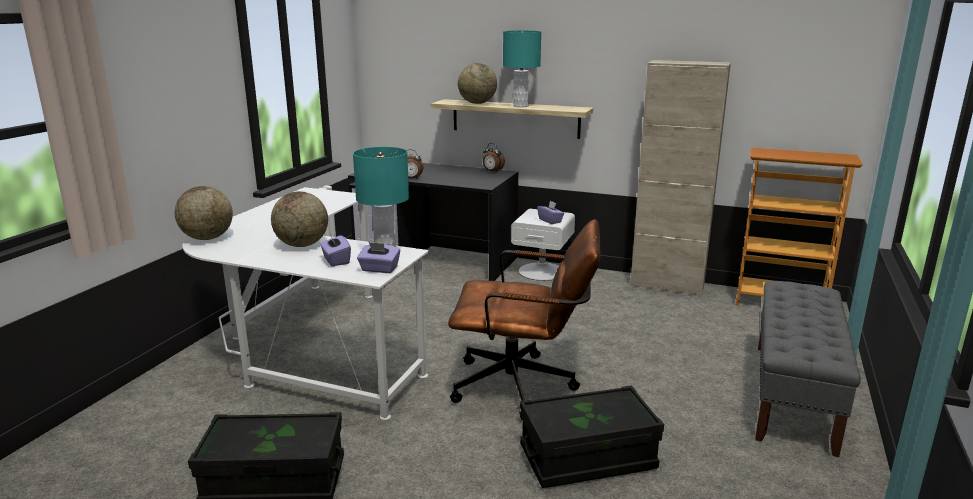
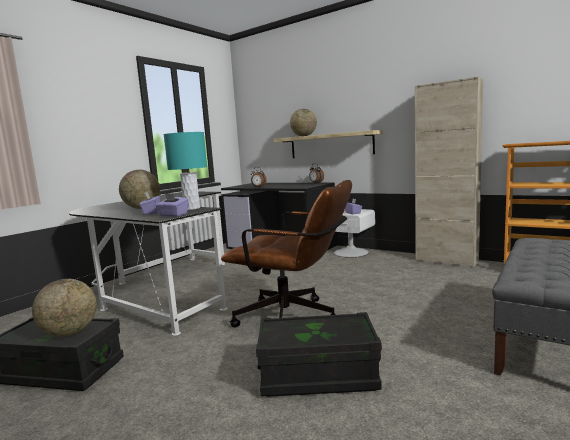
camera: 15 degrees right, 10 degrees down
globe [175,186,233,240] -> globe moved to [32,279,97,337]
white desk [182,187,429,420] -> black desk [69,192,227,336]
turquoise table lamp [503,30,541,107] -> none

